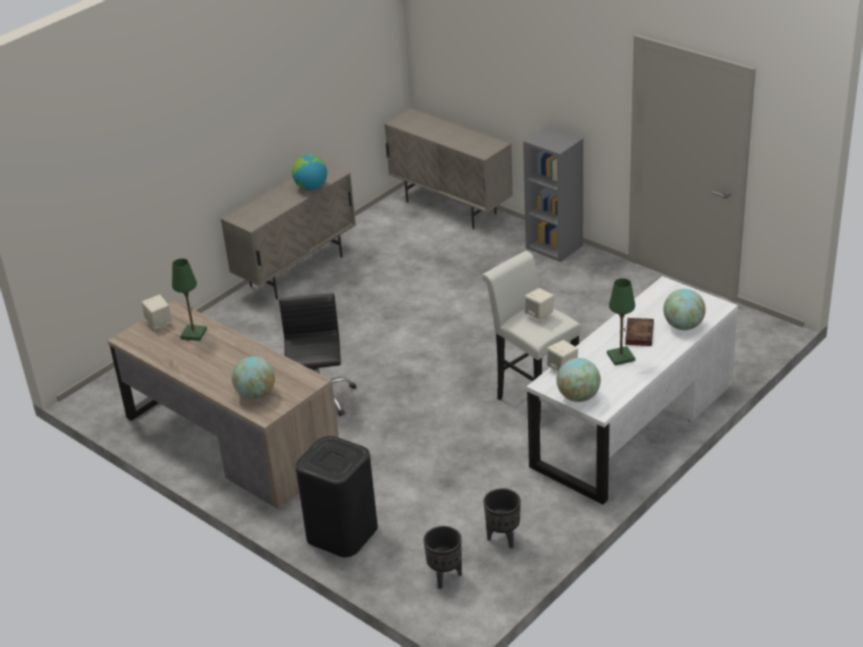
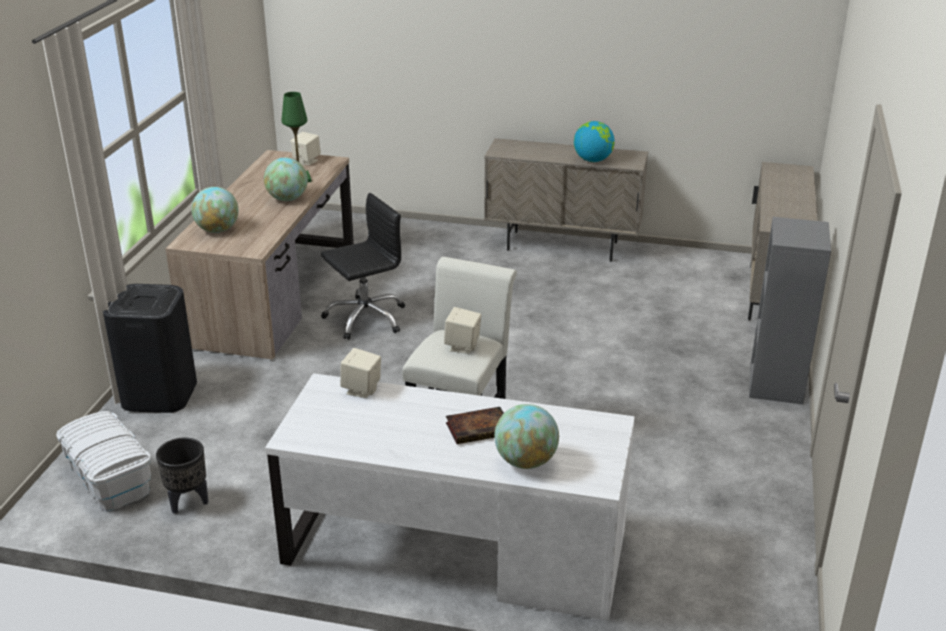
camera: 60 degrees right, 5 degrees down
black planter [423,526,462,589] -> white storage box [56,411,151,511]
globe [557,358,601,402] -> globe moved to [264,157,308,201]
green table lamp [607,278,635,365] -> none

